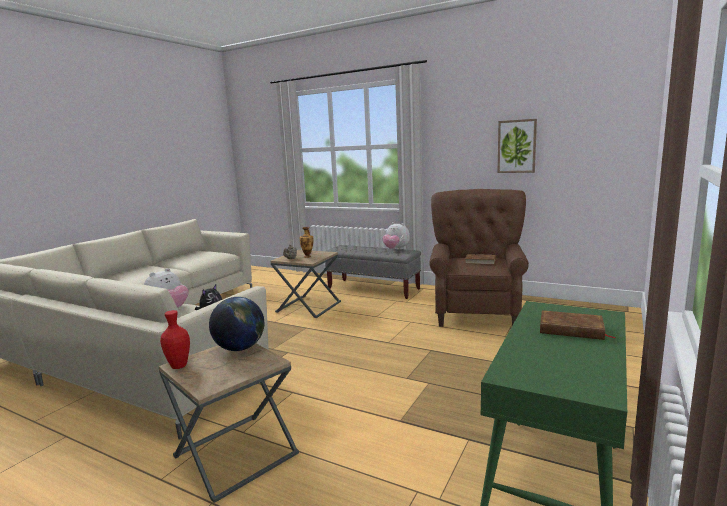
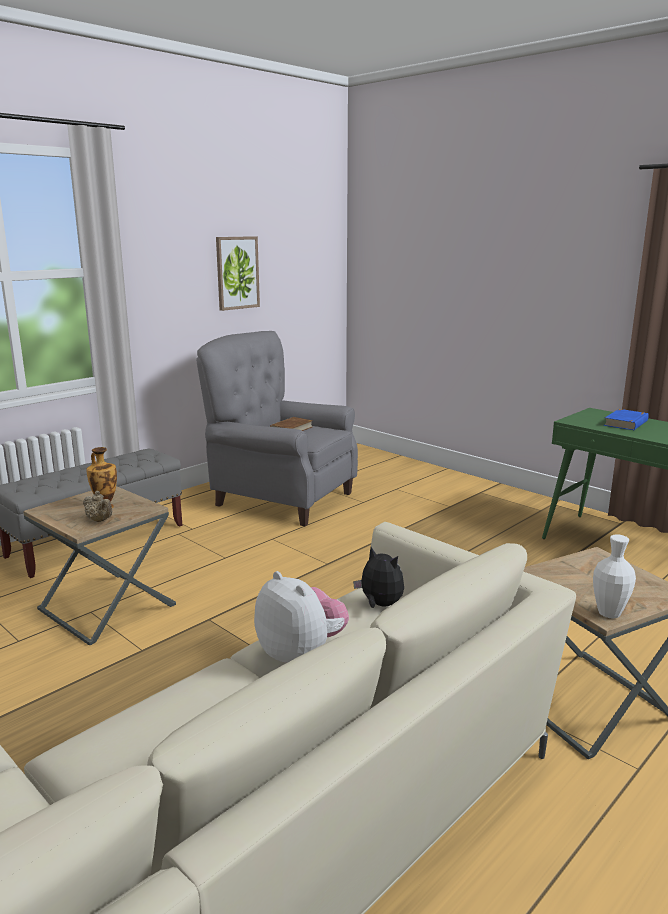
camera: 75 degrees left, 5 degrees up
red vase [160,310,190,369] -> white vase [593,534,636,618]
globe [209,297,265,351] -> none
plush toy [382,222,410,250] -> none
brown armchair [429,189,529,327] -> grey armchair [196,331,358,526]
brown book [540,310,616,340] -> blue book [604,409,649,430]

